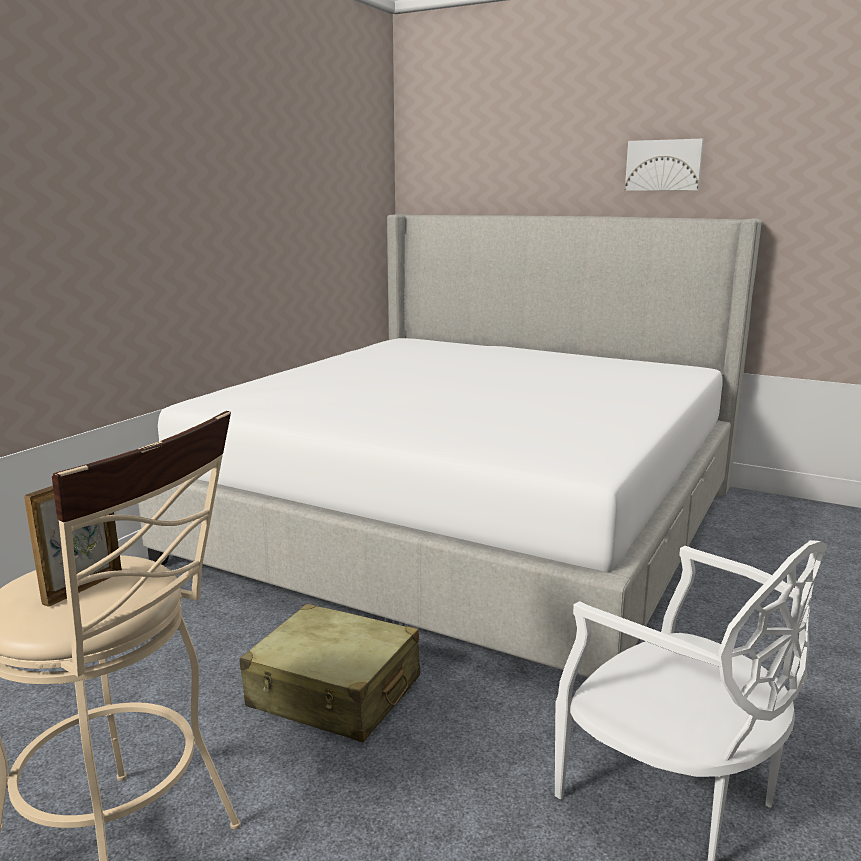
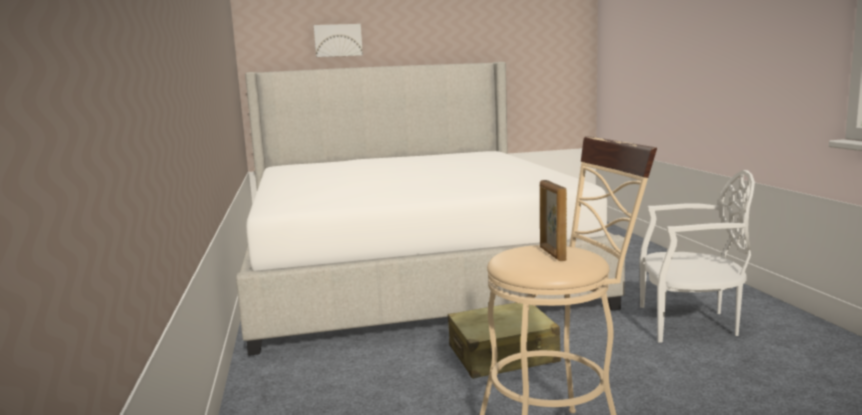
camera: 40 degrees left, 5 degrees down
picture [625,139,704,191] -> picture moved to [314,24,363,57]

